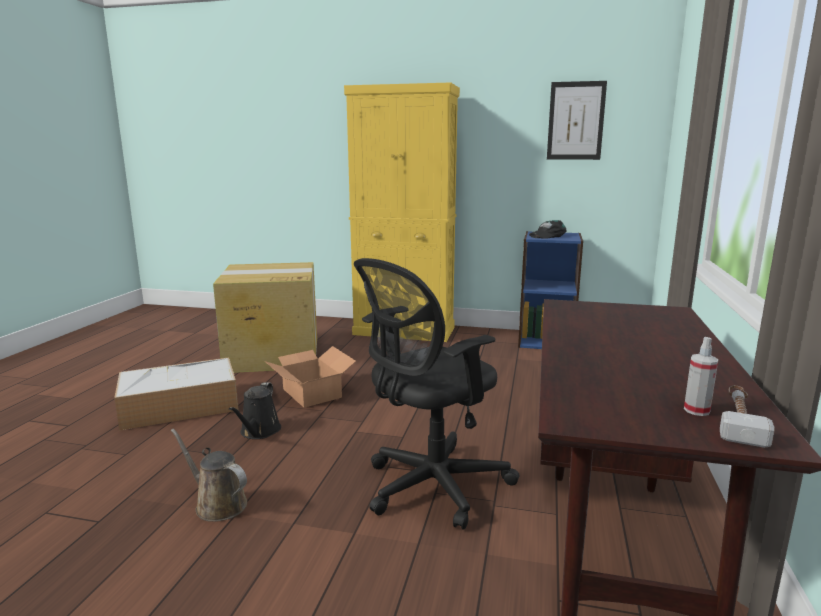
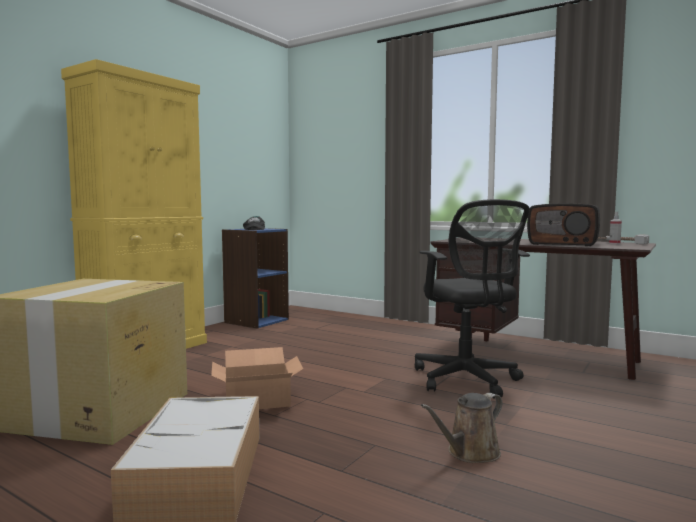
camera: 70 degrees left, 10 degrees down
black watering can [229,382,281,439] -> none
picture [547,81,607,160] -> none
none -> radio [527,203,600,246]

